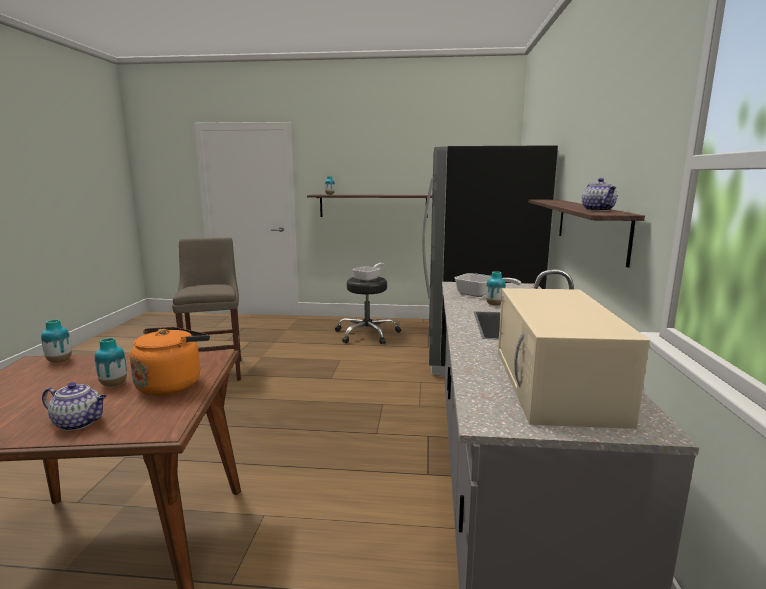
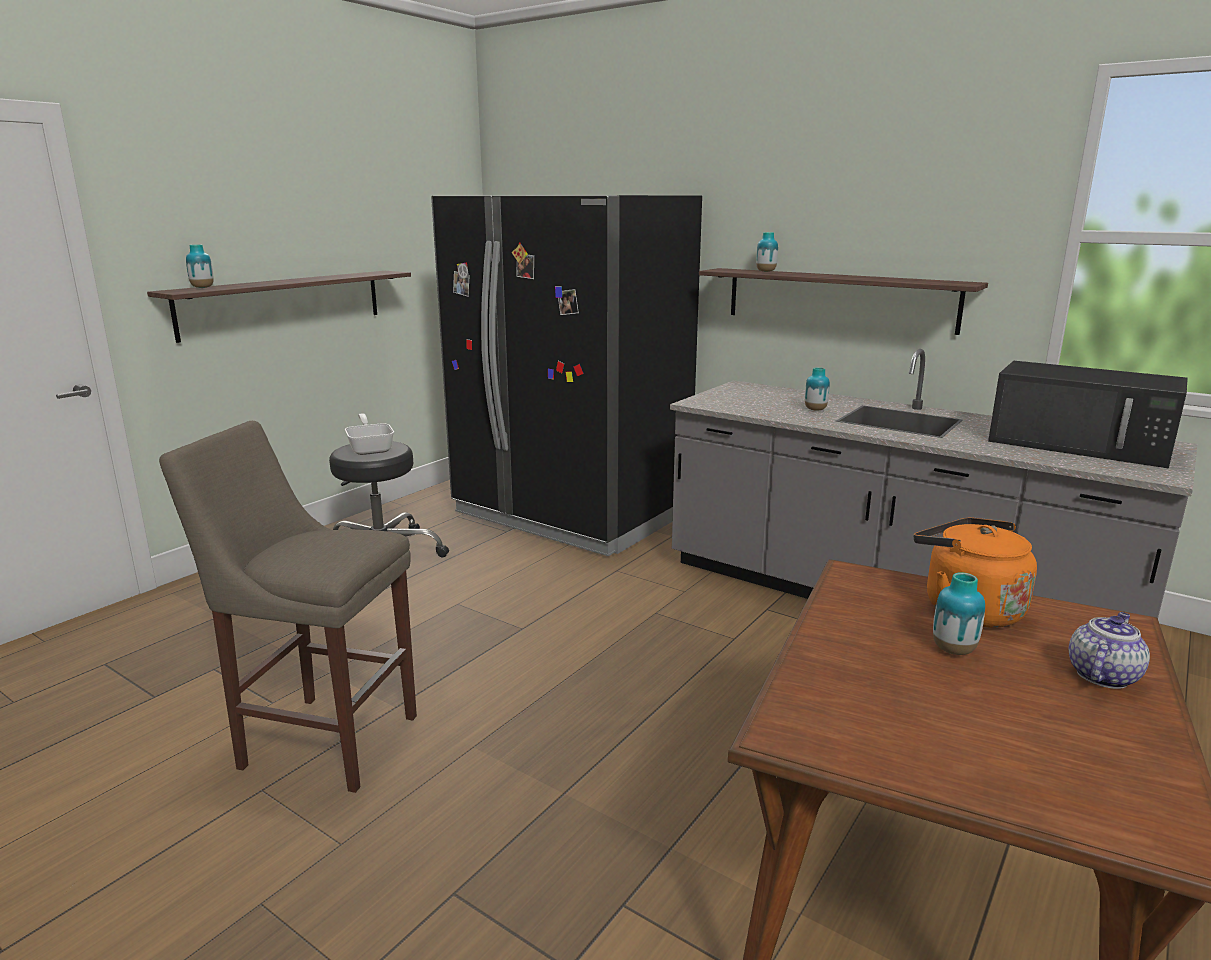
camera: 60 degrees left, 5 degrees up
vase [41,319,72,363] -> vase moved to [756,232,778,272]
frying pan [454,273,521,297] -> none
beige microwave [498,288,650,429] -> black microwave [988,361,1188,468]
teapot [582,178,617,211] -> none

